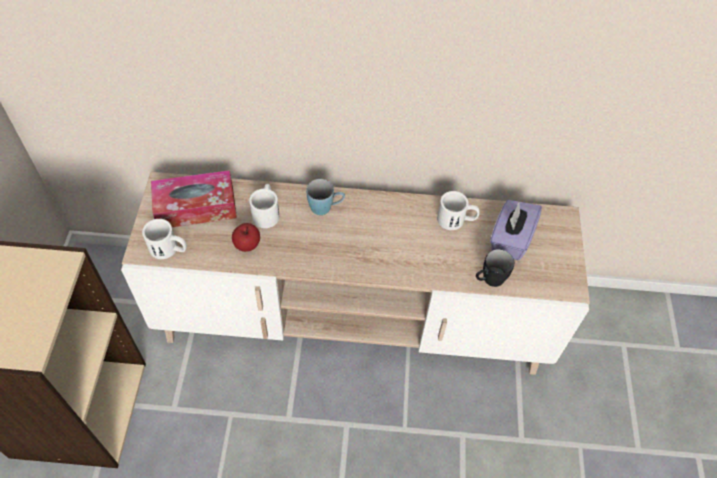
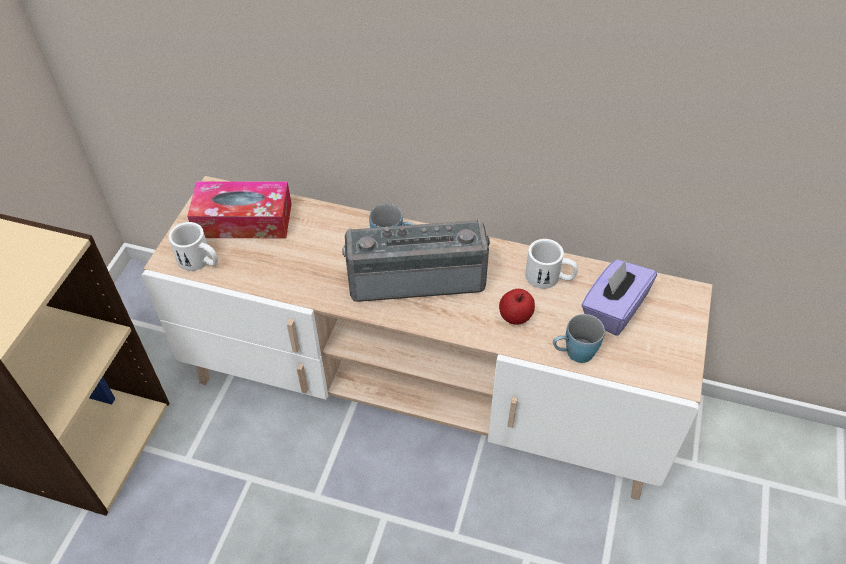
camera: 15 degrees right, 5 degrees down
apple [232,223,260,252] -> apple moved to [499,289,535,325]
white mug [249,184,279,228] -> none
black mug [476,249,514,287] -> blue mug [553,314,605,363]
none -> radio [342,219,490,302]

